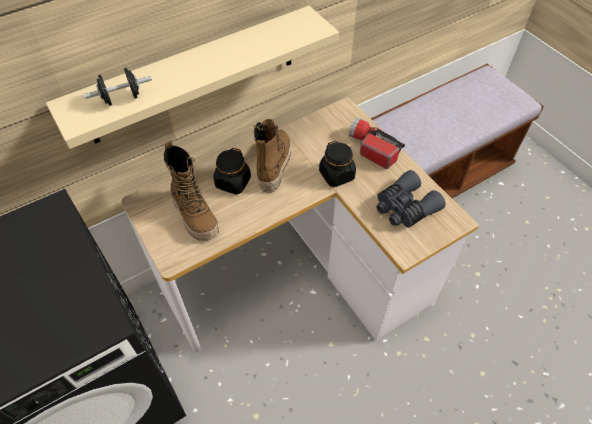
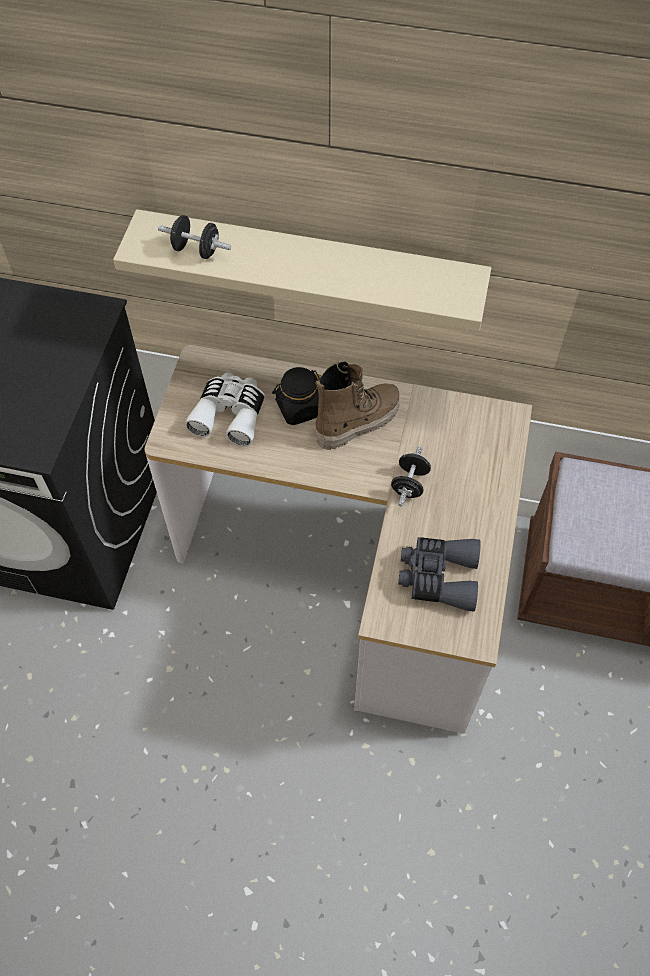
camera: 45 degrees right, 5 degrees up
boot [163,141,219,241] -> white binoculars [185,373,265,446]
black jar [319,141,356,187] -> black dumbbell [391,446,431,506]
flashlight [349,117,405,169] -> none

